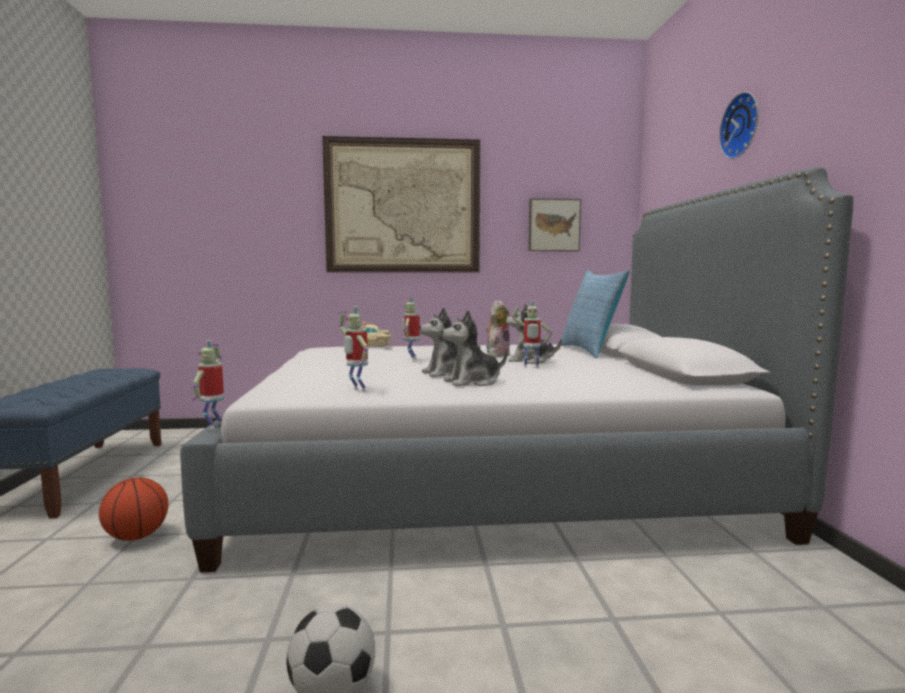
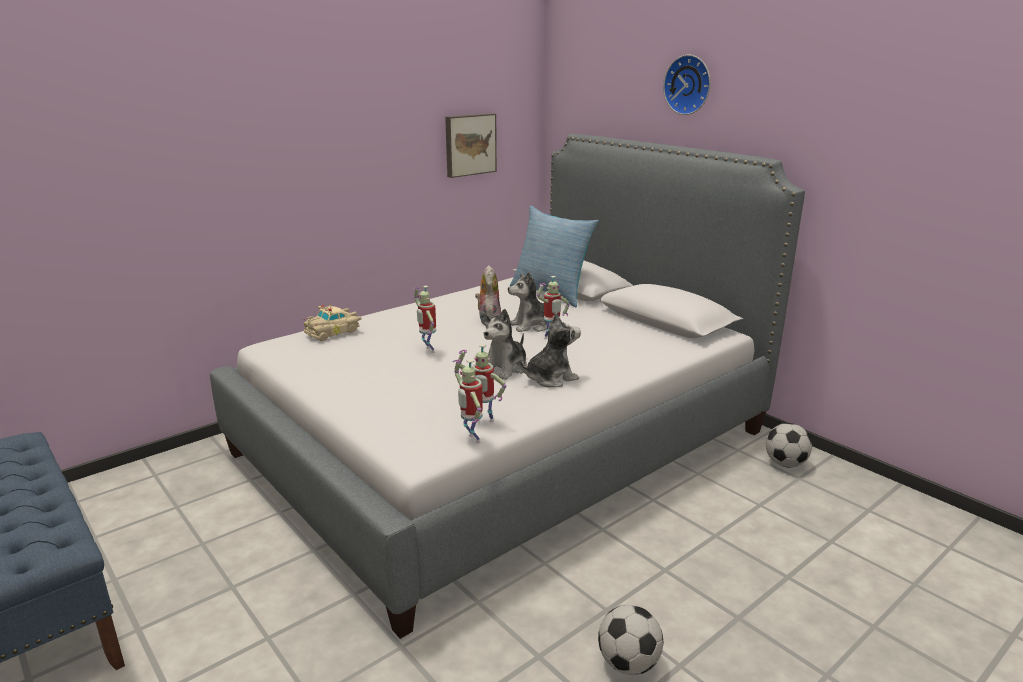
camera: 35 degrees left, 15 degrees up
basketball [99,477,168,541] -> none
toy robot [192,340,224,429] -> toy robot moved to [453,359,483,444]
picture [322,136,480,272] -> none
plush toy [442,310,507,387] -> plush toy turned 150 degrees counterclockwise [519,312,581,387]
none -> football [766,423,812,468]

